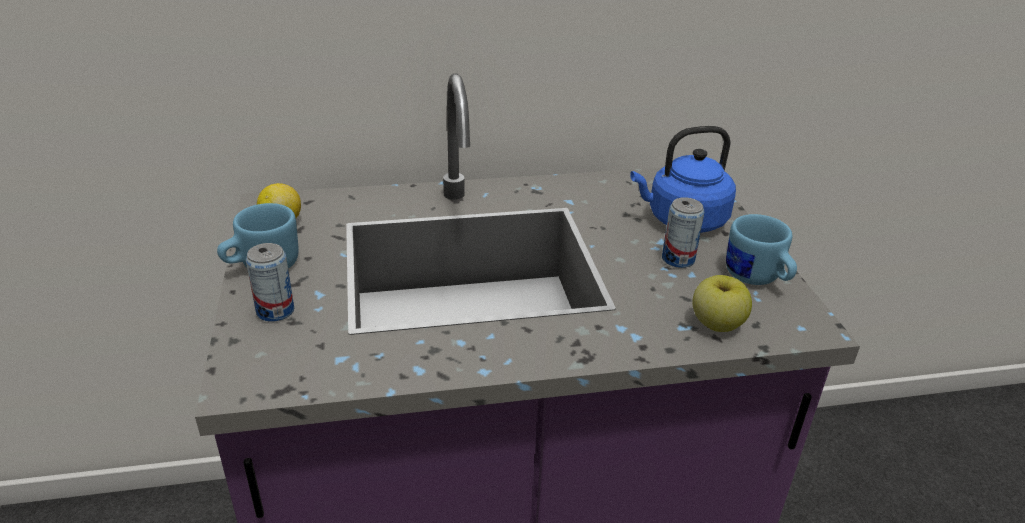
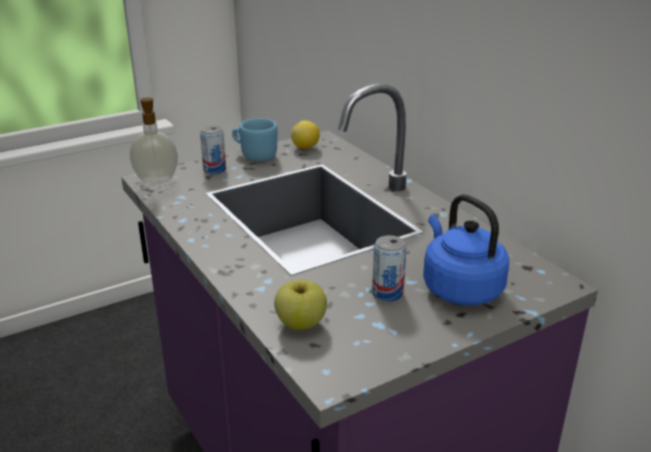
camera: 70 degrees right, 5 degrees down
blue mug [726,214,797,285] -> none
none -> soap dispenser [130,97,178,183]

